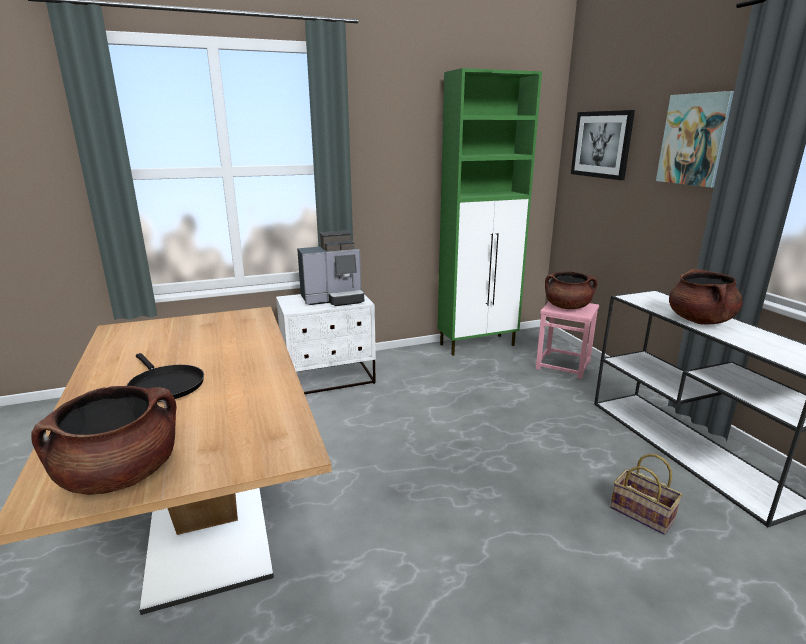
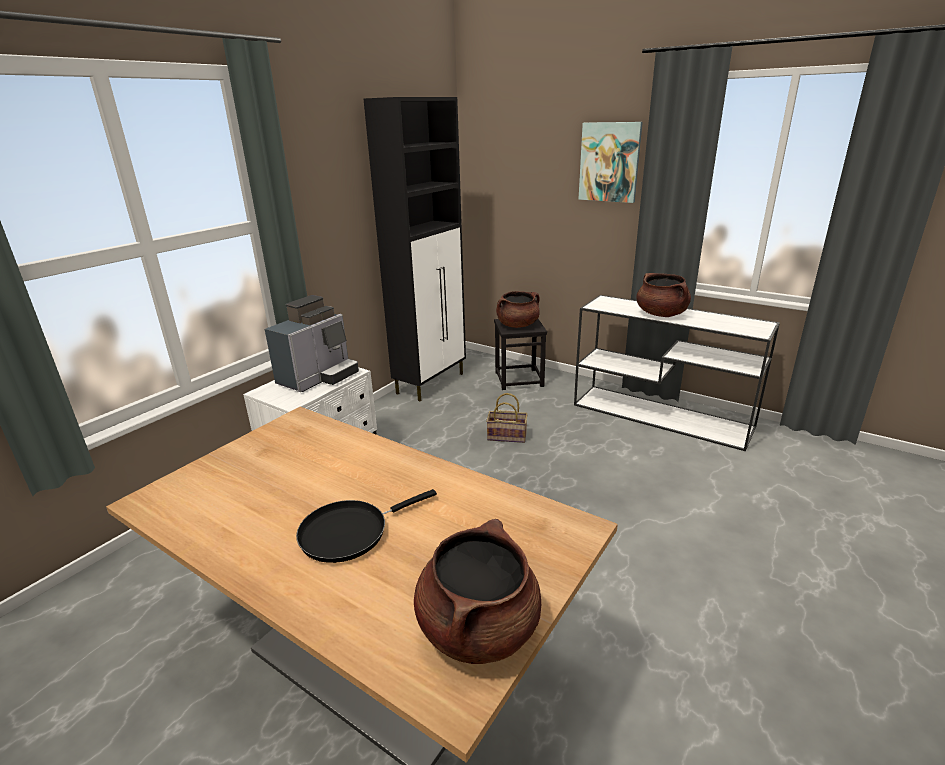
camera: 35 degrees left, 5 degrees up
black frying pan [127,353,204,402] -> black frying pan turned 135 degrees clockwise [296,489,437,563]
green cabinet [438,68,542,356] -> black cabinet [364,97,466,401]
pink stool [536,302,599,379] -> black stool [494,319,547,390]
picture [571,110,635,180] -> none
basket [610,454,682,535] -> basket moved to [486,393,527,443]

